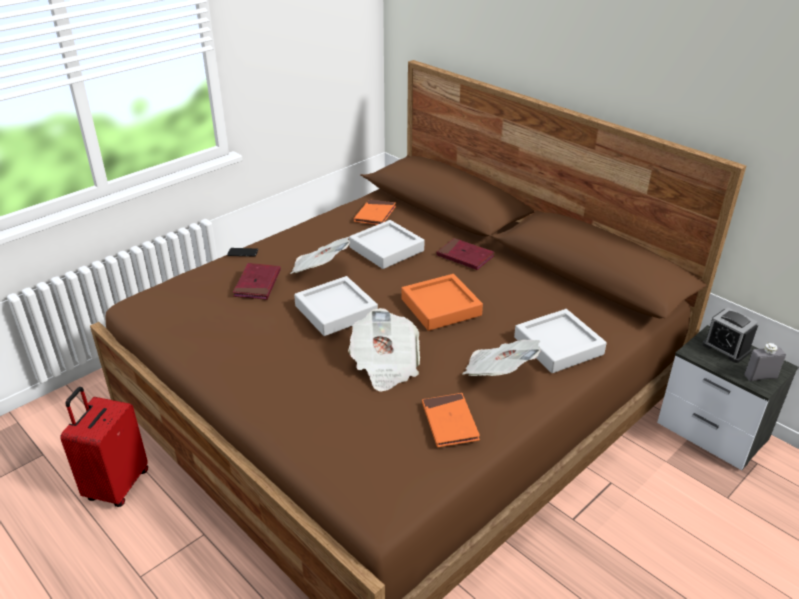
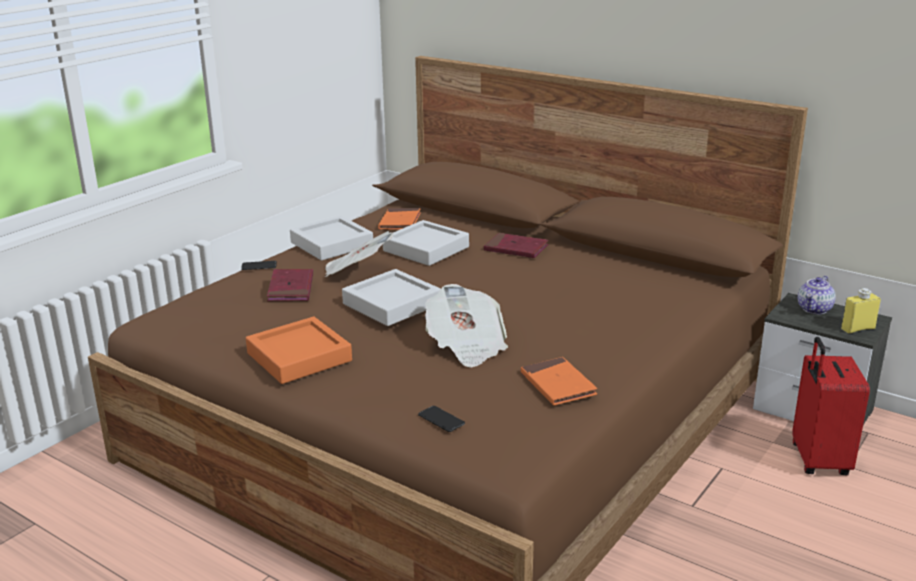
camera: 10 degrees left, 10 degrees down
red suitcase [60,387,148,507] -> red suitcase moved to [792,337,870,475]
orange tray [401,274,483,331] -> orange tray moved to [246,317,352,384]
newspaper [463,339,541,376] -> none
grey tray [514,309,607,373] -> grey tray moved to [290,216,373,260]
alarm clock [702,308,758,363] -> teapot [798,276,836,314]
grey bottle [744,343,786,381] -> yellow bottle [841,288,881,334]
none -> phone [418,406,465,432]

